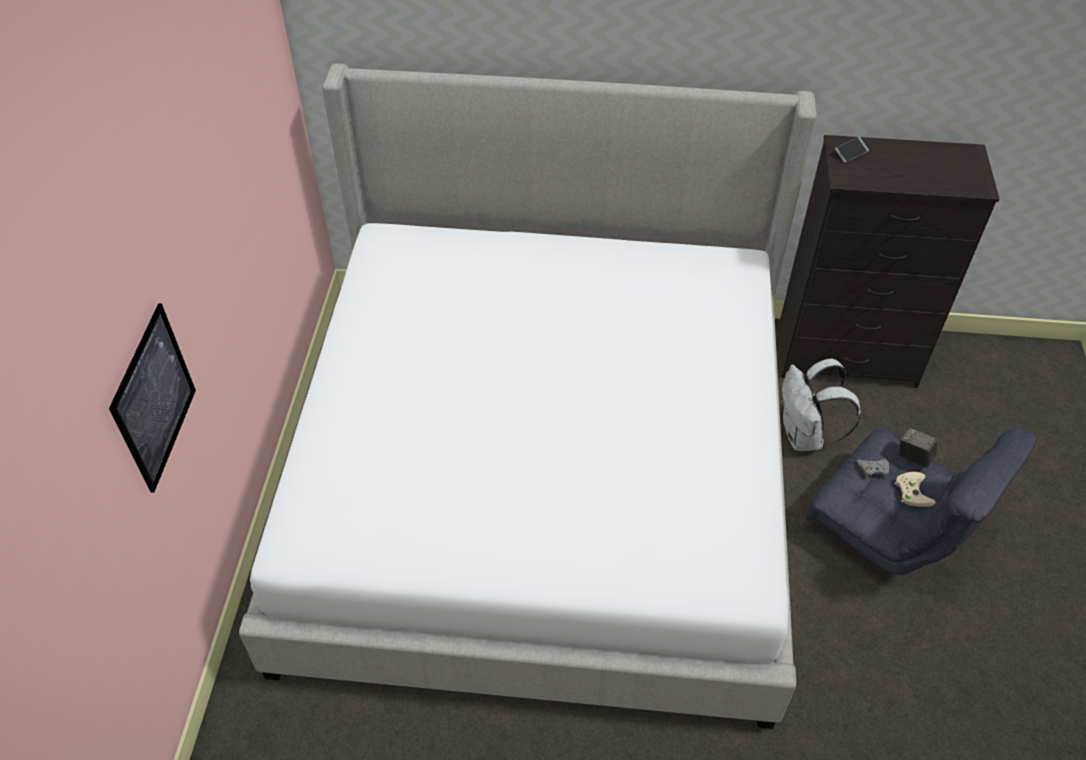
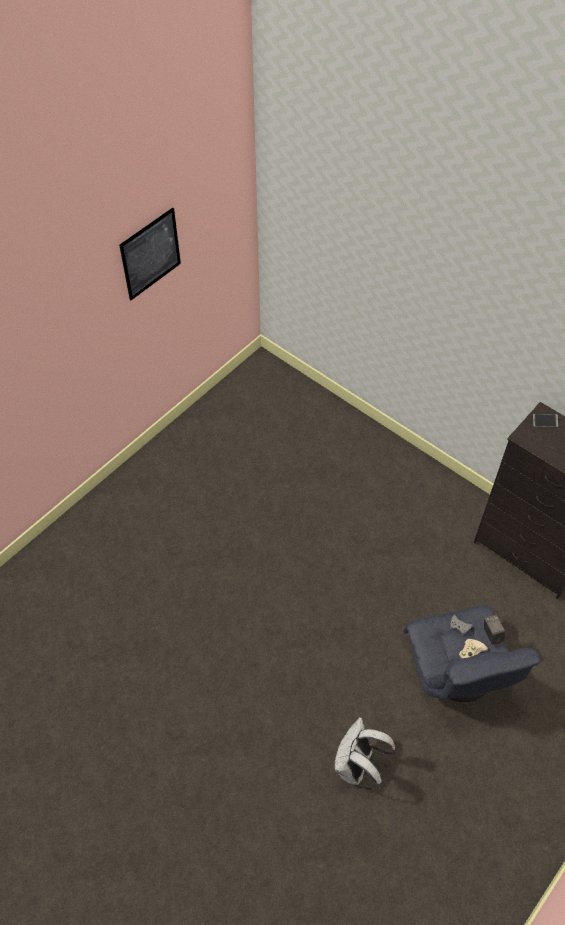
camera: 35 degrees right, 5 degrees up
picture [109,303,196,493] -> picture moved to [119,208,181,300]
bed [239,63,817,729] -> none
white backpack [782,358,861,451] -> white backpack moved to [335,717,396,790]

